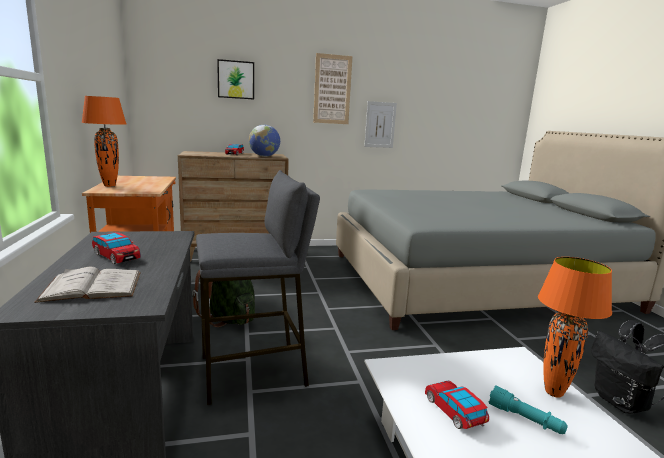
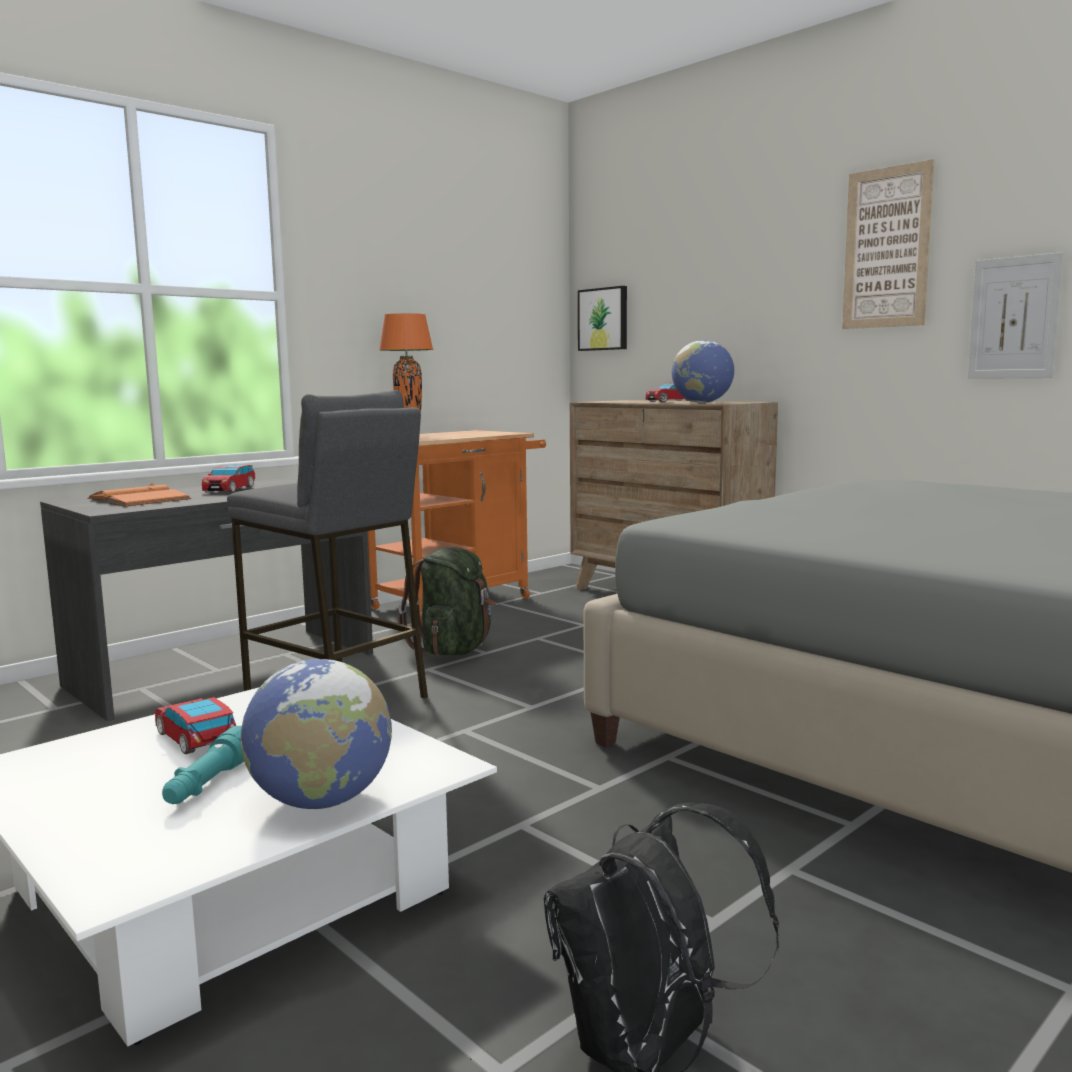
camera: 60 degrees right, 5 degrees down
white book [34,267,141,303] -> orange book [87,483,191,507]
picture [217,59,254,99] -> picture moved to [578,286,627,351]
toy car [425,381,489,429] -> toy car turned 75 degrees counterclockwise [155,697,236,754]
orange table lamp [538,257,612,398] -> globe [241,659,392,809]

